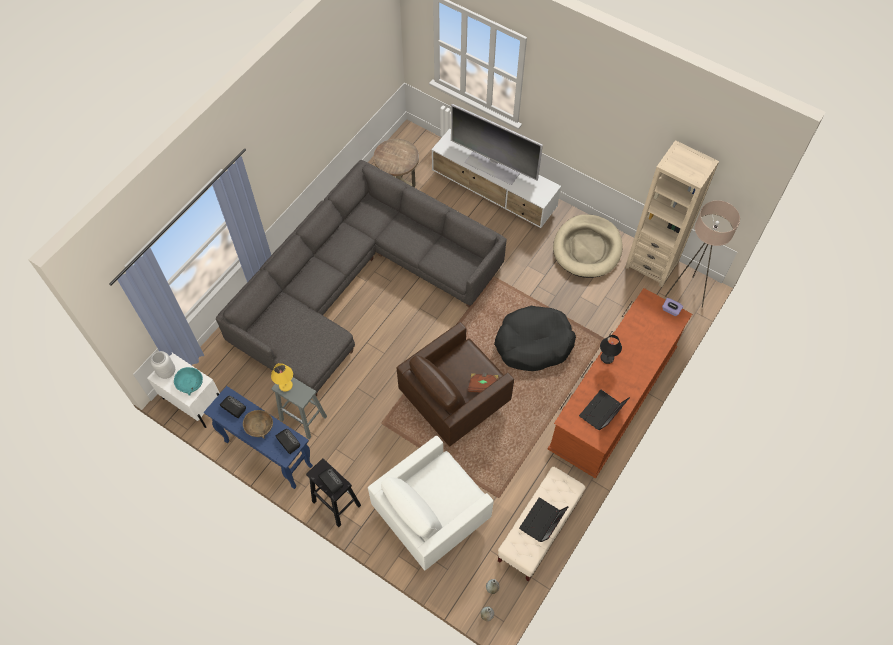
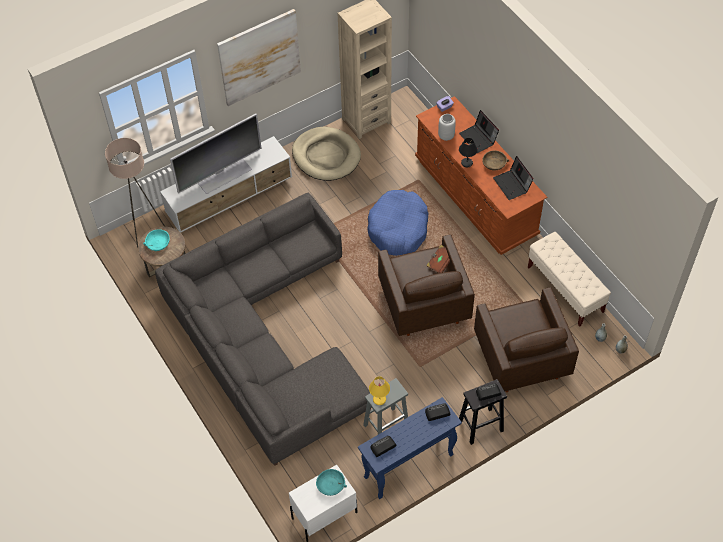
camera: 65 degrees left, 5 degrees down
grey vase [150,351,175,379] -> grey vase moved to [438,114,456,141]
brown bowl [243,410,273,439] -> brown bowl moved to [482,151,509,171]
white armchair [368,435,494,570] -> brown armchair [474,287,579,392]
black dog bed [494,306,576,371] -> blue dog bed [367,190,428,256]
laptop [519,497,568,542] -> laptop moved to [459,110,499,153]
beige floor lamp [665,200,740,308] -> beige floor lamp moved to [105,138,165,248]
none -> turquoise bowl [143,229,170,251]
none -> picture [217,9,301,106]

